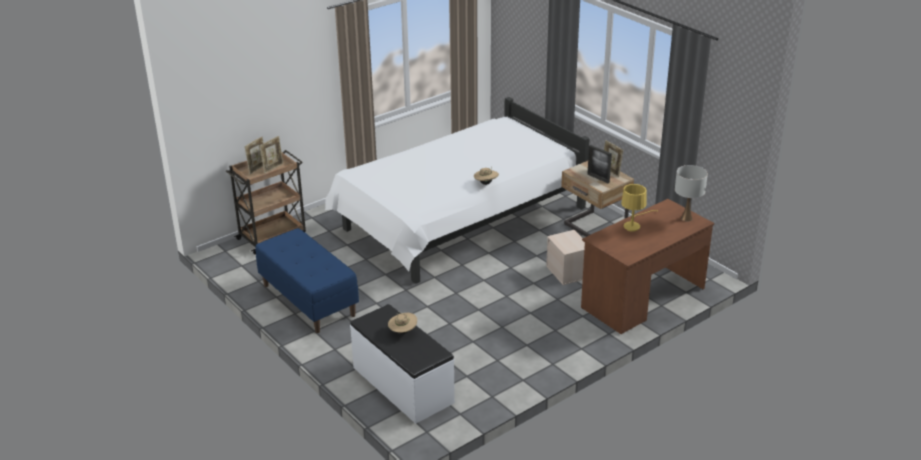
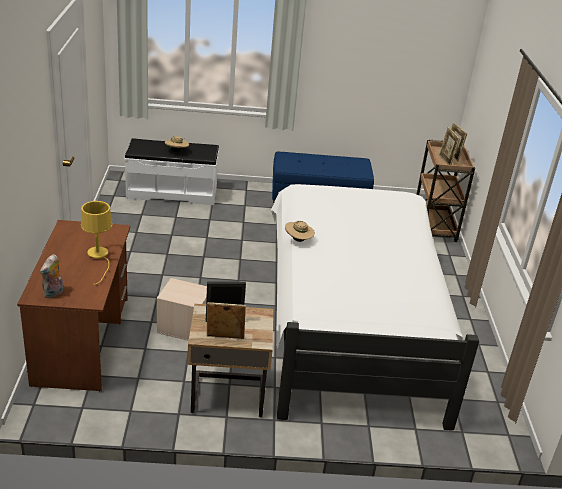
camera: 125 degrees right, 0 degrees up
white table lamp [675,165,708,222] -> plush toy [40,254,64,298]

